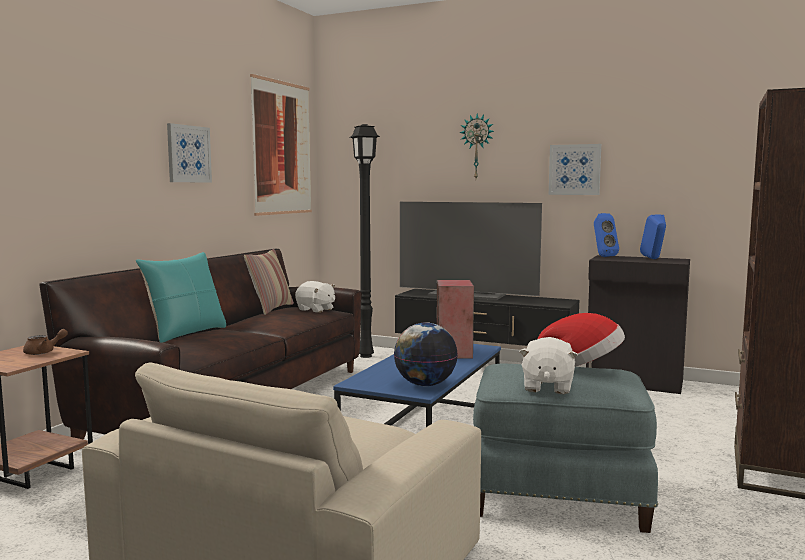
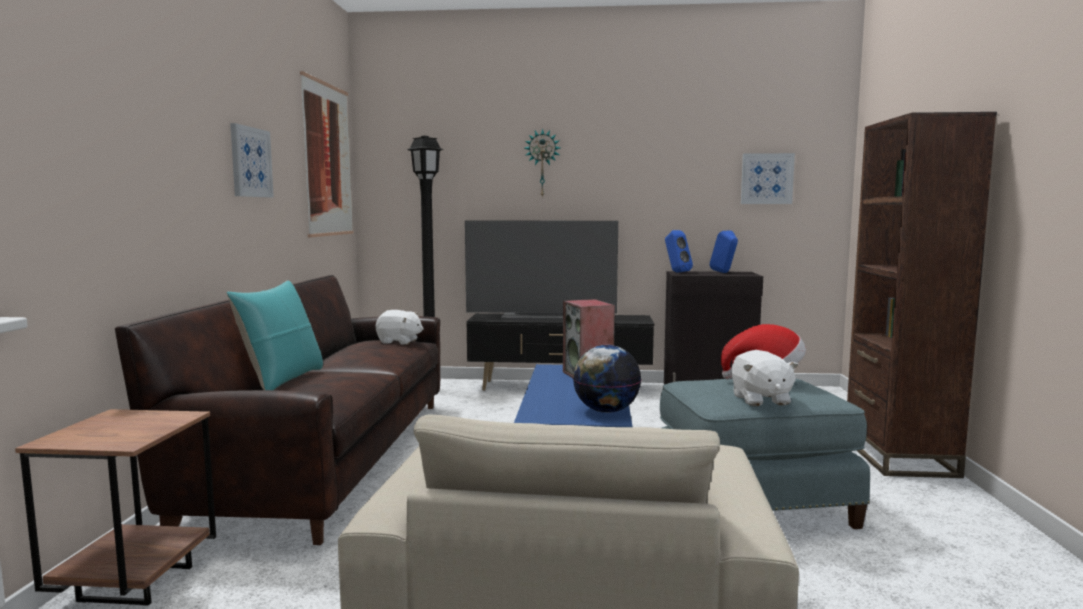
camera: 20 degrees left, 0 degrees up
brown teapot [23,329,68,355] -> none
pillow [244,249,294,315] -> none
picture [549,144,601,195] -> picture moved to [741,153,795,204]

